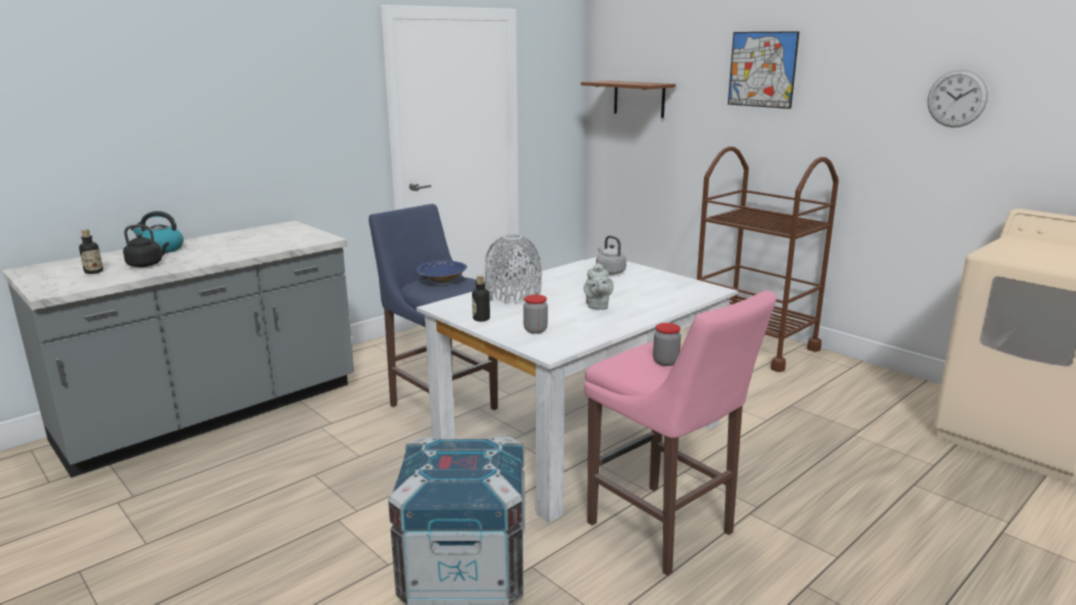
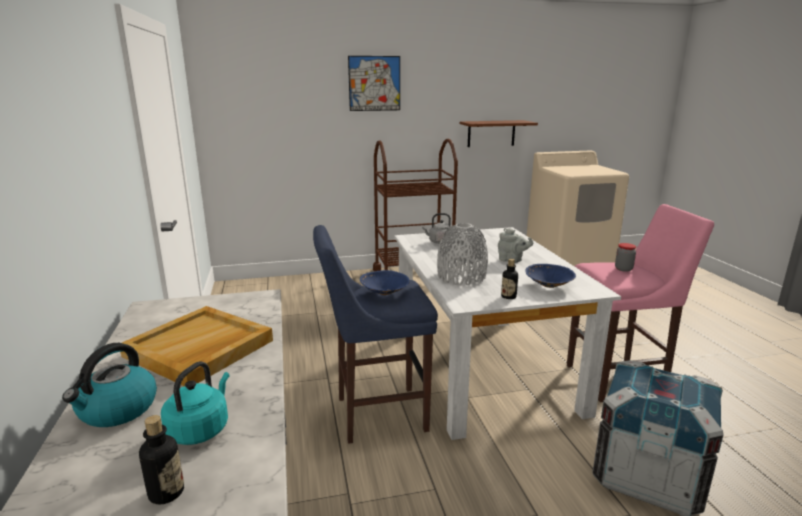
camera: 60 degrees left, 0 degrees up
black kettle [123,225,169,267] -> turquoise kettle [161,361,230,445]
jar [523,294,548,334] -> blue bowl [525,264,576,288]
brown shelf [581,81,676,118] -> brown shelf moved to [460,120,538,147]
wall clock [927,70,988,127] -> none
none -> beige tray [121,306,273,386]

